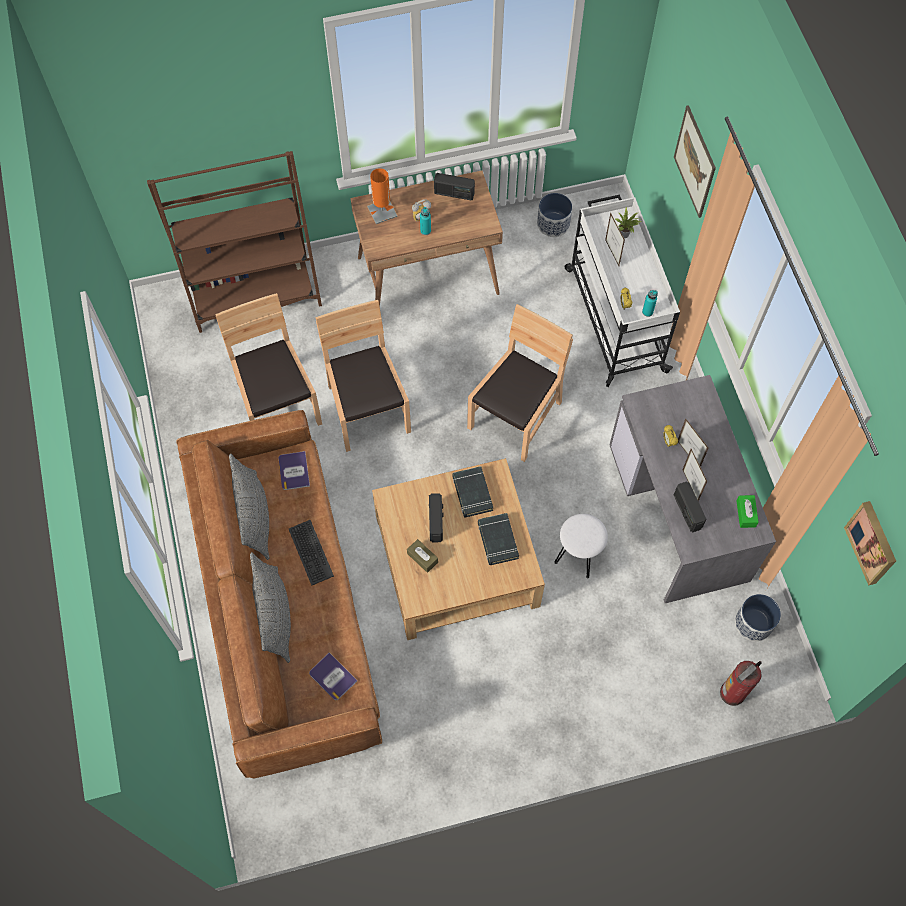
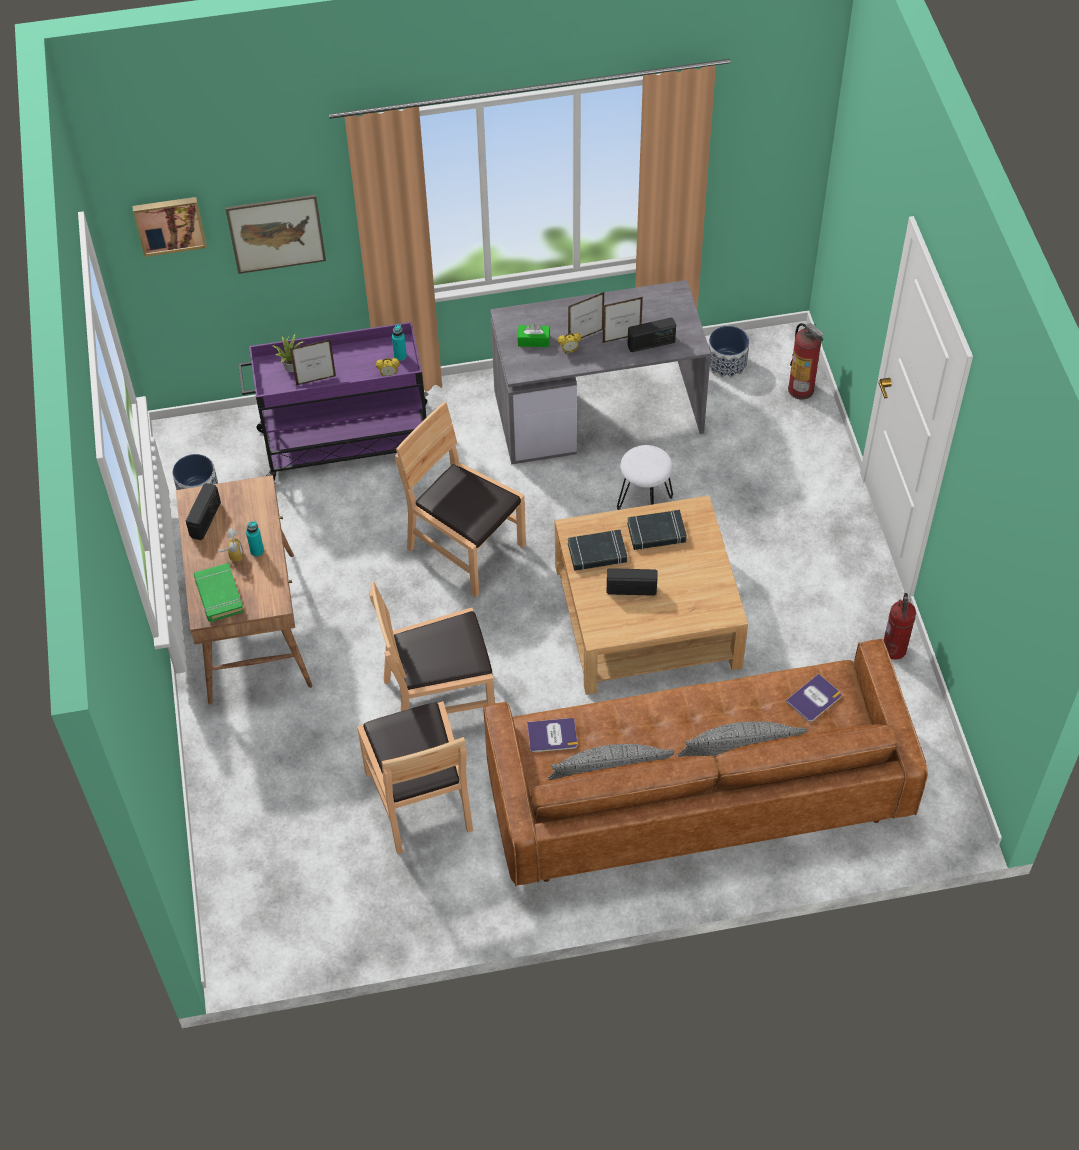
camera: 85 degrees left, 10 degrees down
brown bookcase [147,151,322,333] -> none
brown chair [215,293,322,426] -> brown chair turned 90 degrees counterclockwise [357,701,473,854]
keyboard [289,520,334,585] -> none
orange table lamp [367,168,397,224] -> green book [194,563,244,622]
brown tissue box [407,539,438,573] -> none
white cart [564,195,680,387] -> purple cart [238,322,428,480]
green tissue box [737,495,759,528] -> green tissue box moved to [518,323,550,347]
picture [844,501,896,586] -> picture moved to [132,197,207,257]
none -> fire extinguisher [883,593,916,660]

